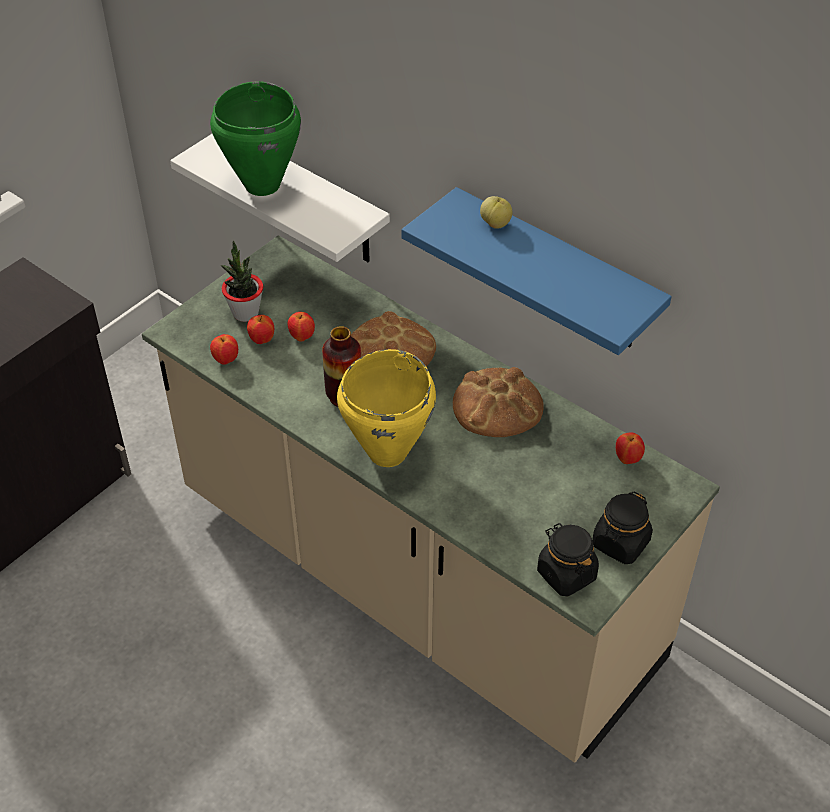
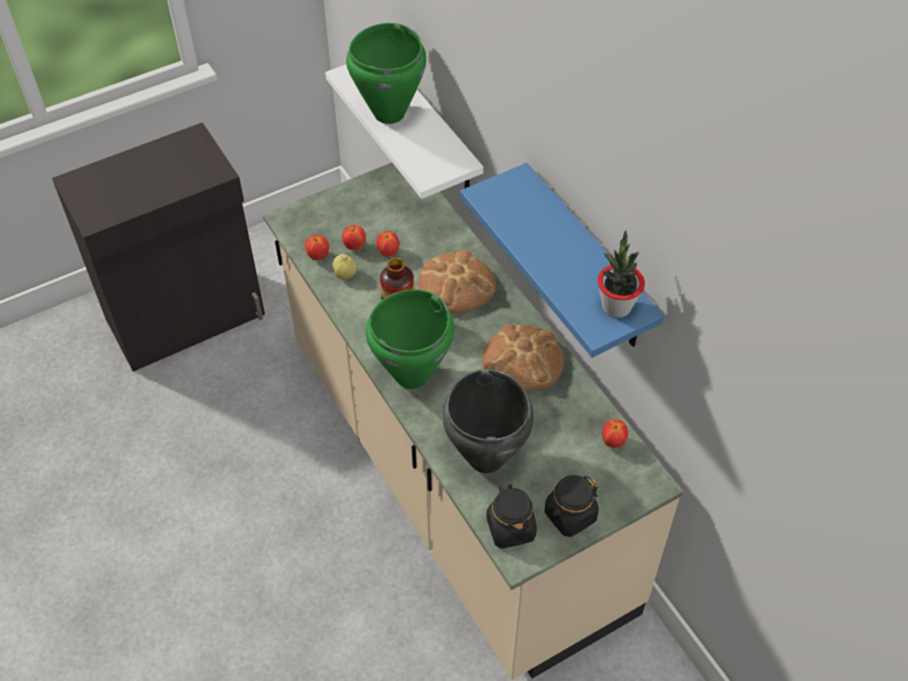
camera: 20 degrees right, 5 degrees up
potted plant [221,241,263,322] -> potted plant moved to [598,230,645,318]
yellow cooking pot [337,349,436,467] -> green cooking pot [366,289,454,389]
apple [480,196,512,229] -> apple moved to [332,254,357,280]
none -> black cooking pot [442,369,534,473]

